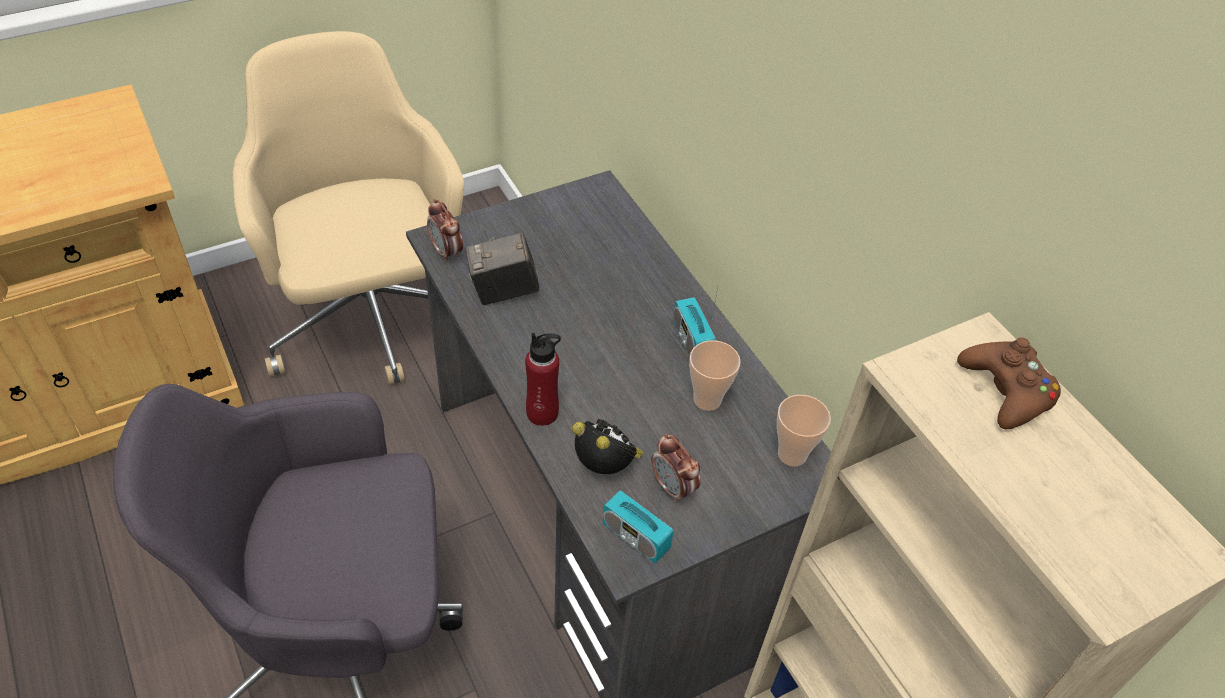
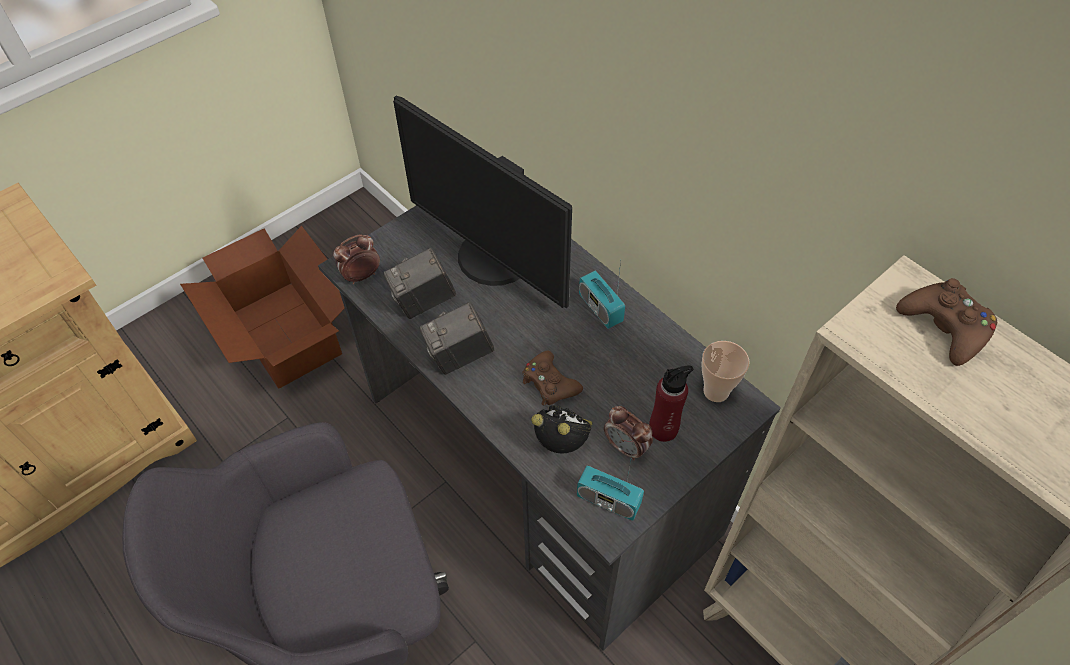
camera: 10 degrees left, 5 degrees up
beige office chair [233,31,464,385] -> cardboard box [180,226,345,389]
alarm clock [427,199,463,263] -> alarm clock turned 105 degrees clockwise [333,234,380,284]
red bottle [525,333,561,426] -> red bottle moved to [649,365,694,442]
cup [689,340,741,411] -> none
none -> monitor [393,96,572,308]
none -> camera [420,302,494,375]
none -> brown game controller [522,350,583,406]

